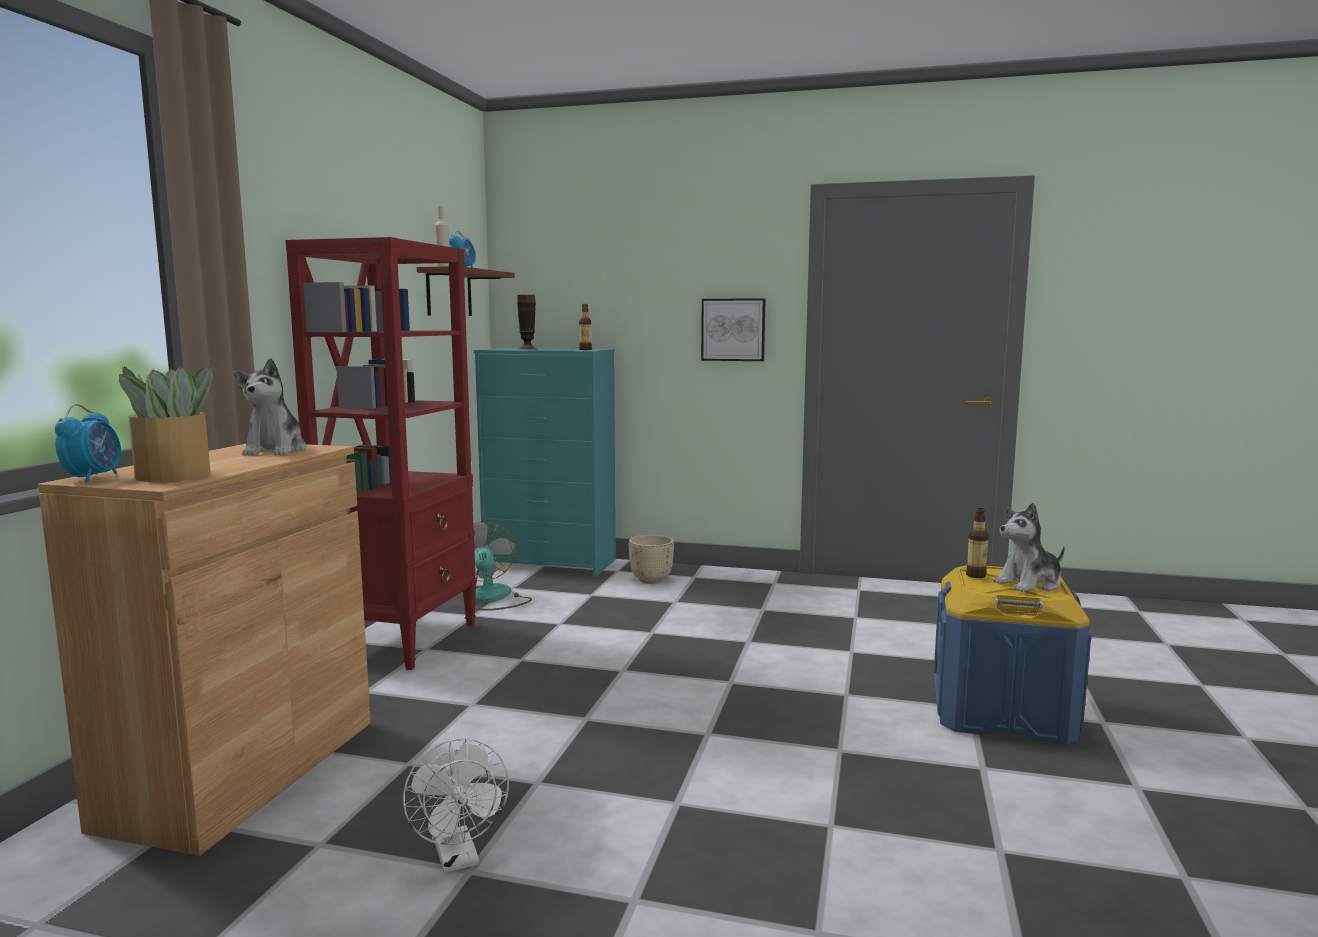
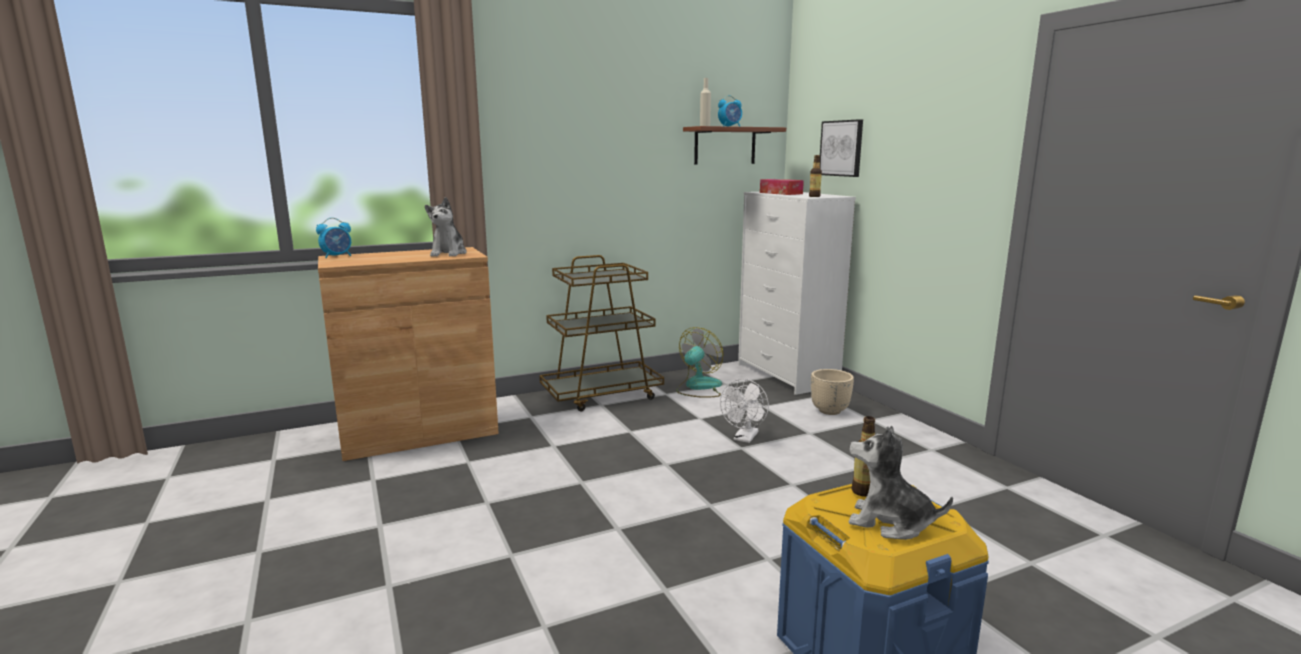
camera: 50 degrees right, 5 degrees up
potted plant [119,366,212,482] -> none
plush toy [234,358,307,456] -> plush toy turned 45 degrees counterclockwise [425,197,467,256]
red bookcase [286,237,477,670] -> brown cart [539,255,664,411]
white fan [403,738,509,873] -> white fan moved to [720,379,769,443]
turquoise dresser [474,348,616,577] -> white dresser [738,192,856,395]
vase [517,295,537,350] -> tissue box [760,179,804,195]
picture [701,298,766,361] -> picture moved to [820,119,863,177]

